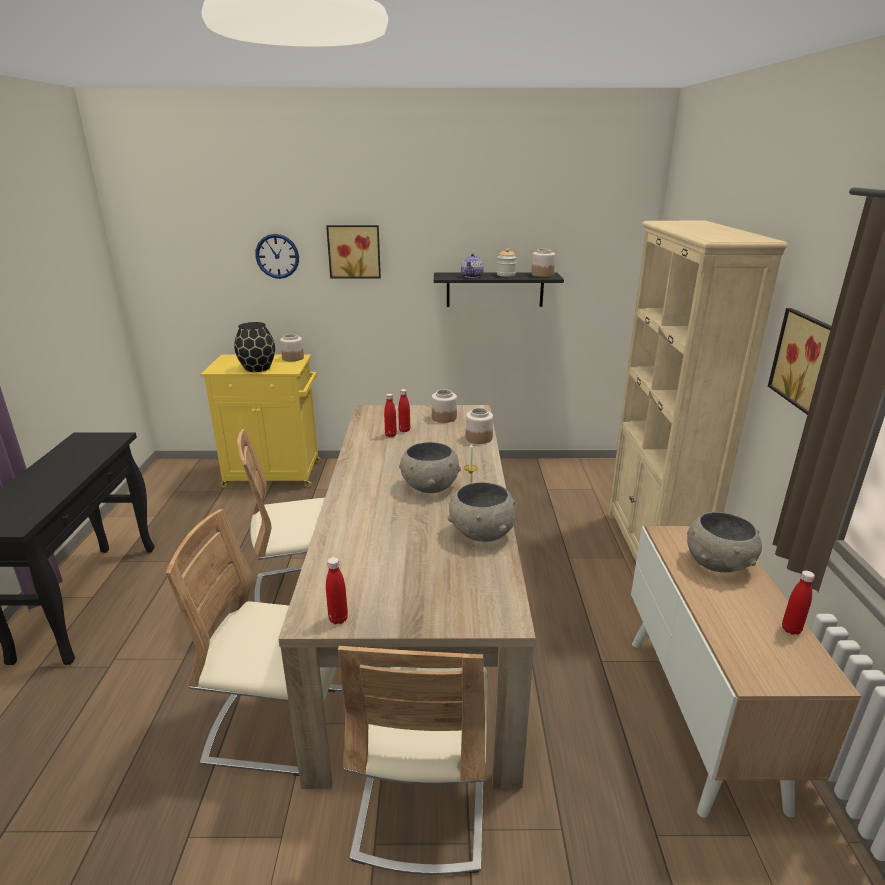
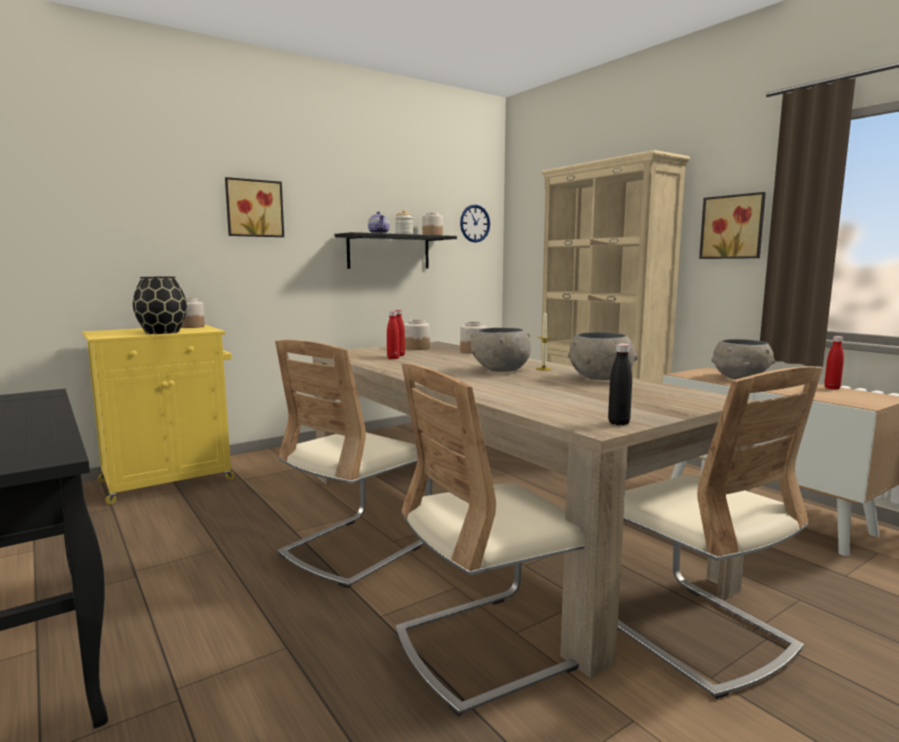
camera: 35 degrees left, 15 degrees down
wall clock [255,234,299,279] -> wall clock moved to [460,204,490,243]
red bottle [326,557,348,624] -> black bottle [608,343,632,425]

